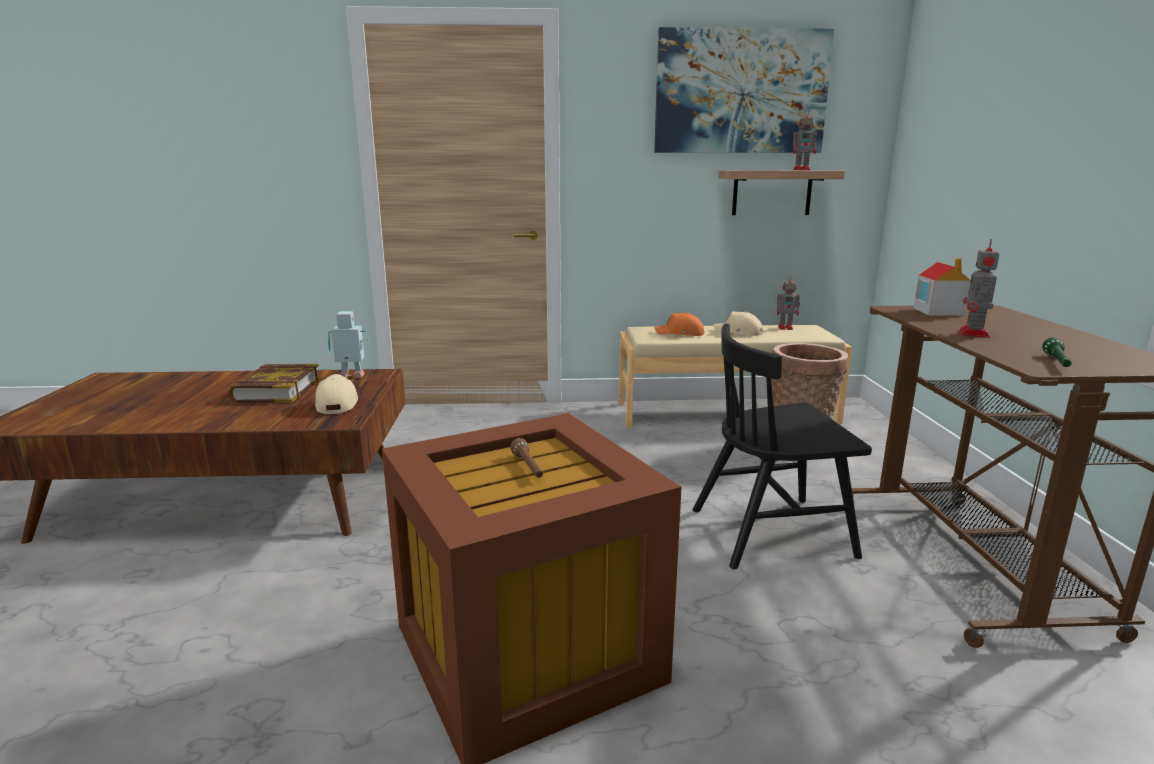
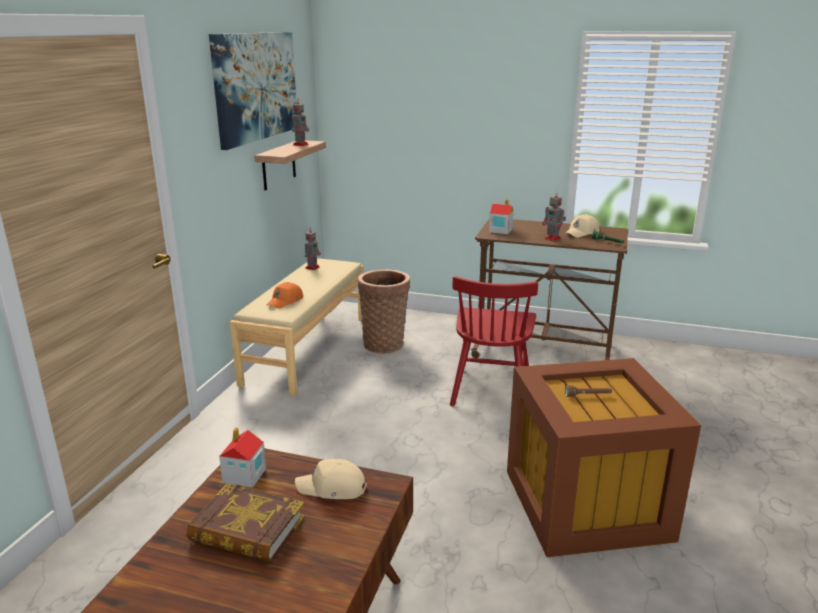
camera: 70 degrees left, 5 degrees up
toy robot [328,311,369,378] -> toy house [219,427,266,488]
black chair [693,324,872,569] -> red chair [450,276,538,406]
beige cap [714,312,763,336] -> beige cap moved to [565,214,599,238]

